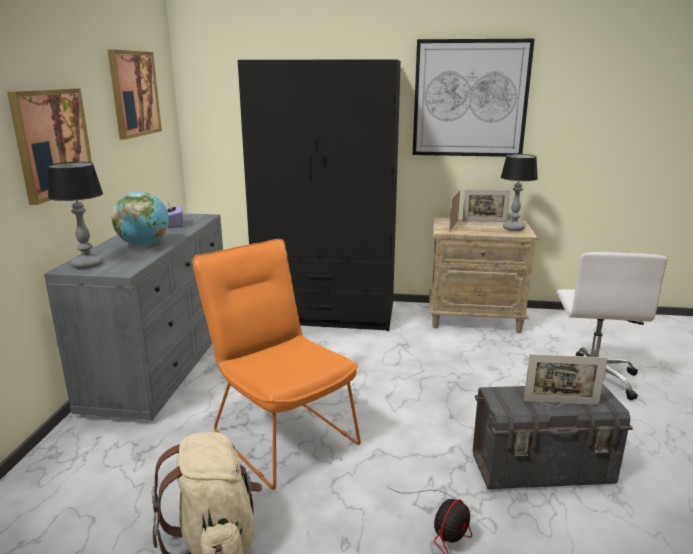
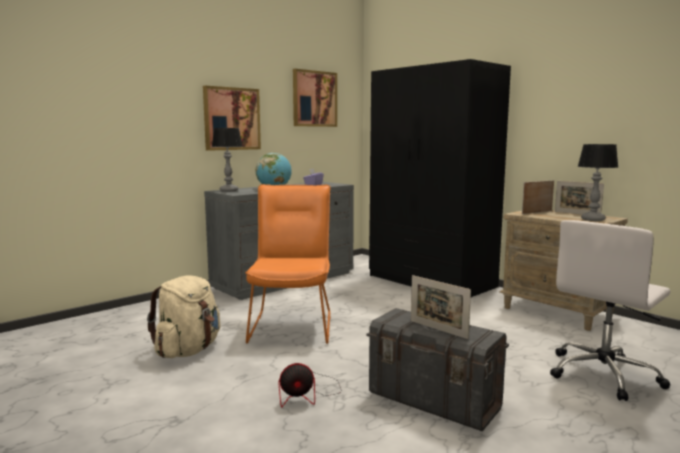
camera: 40 degrees right, 10 degrees down
picture [413,39,535,157] -> none

